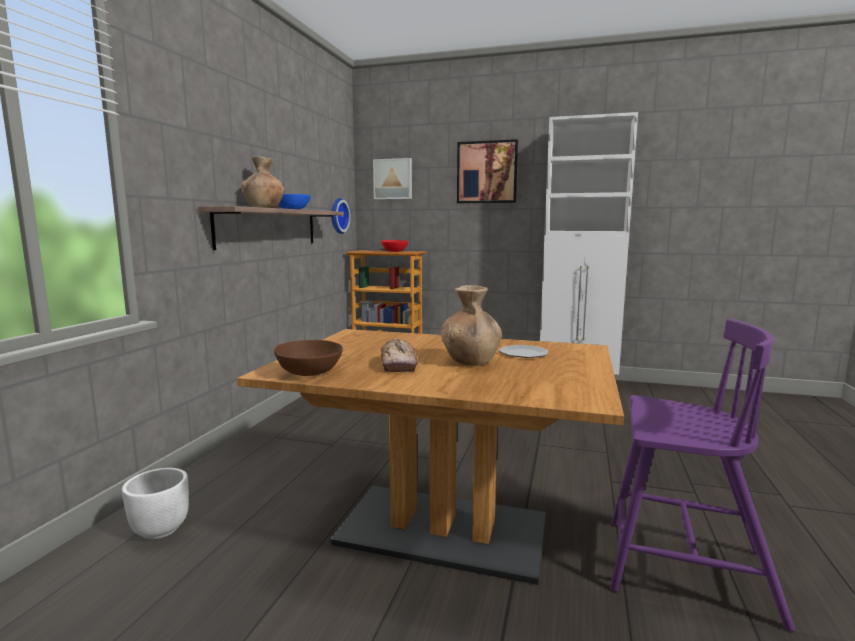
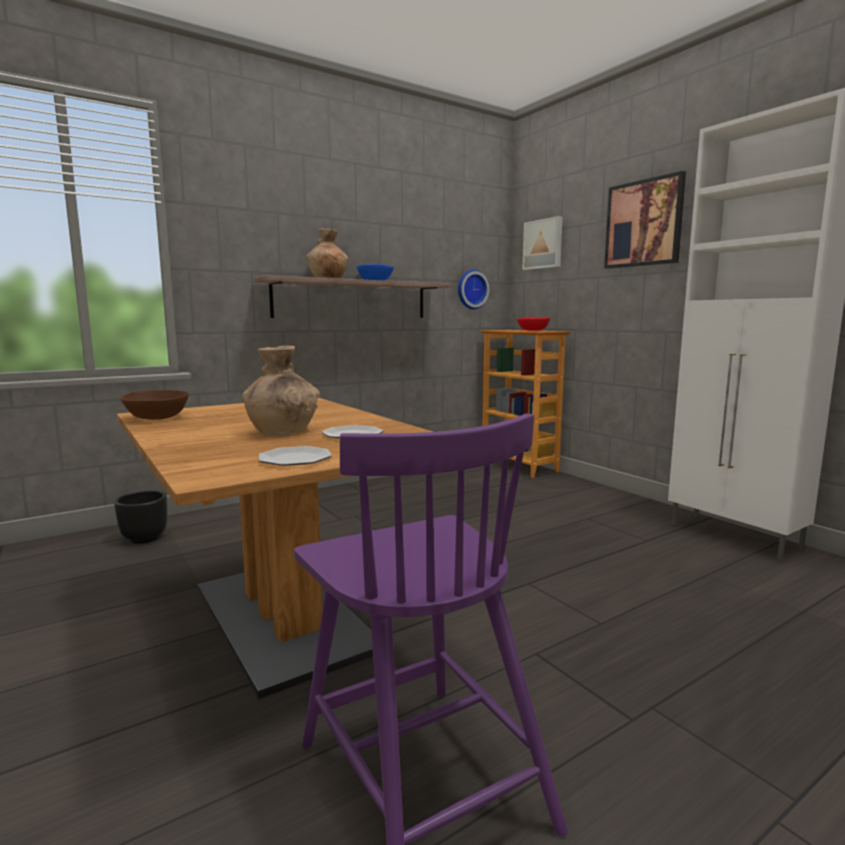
camera: 40 degrees right, 0 degrees up
white planter [122,468,189,539] -> black planter [114,491,168,544]
bread [381,338,418,372] -> none
none -> plate [259,446,332,466]

